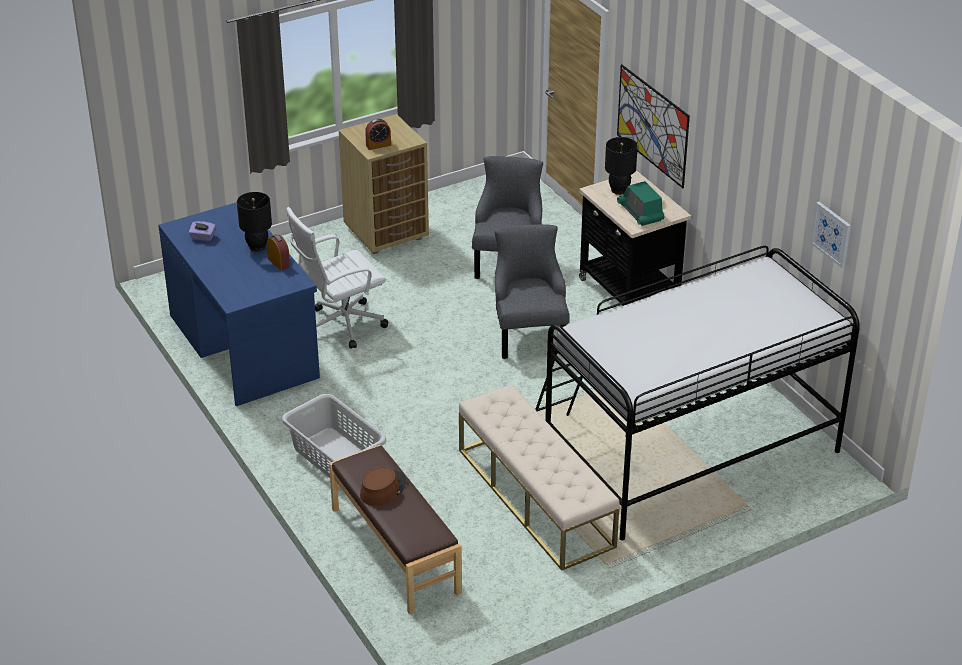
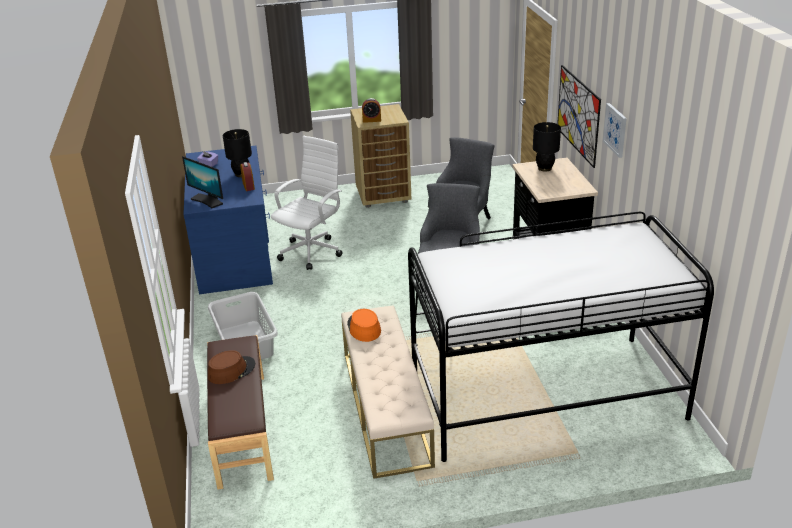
camera: 20 degrees right, 5 degrees down
white office chair [286,207,388,349] -> white office chair turned 135 degrees clockwise [271,136,343,270]
radio [617,181,664,226] -> none
picture [811,202,851,268] -> picture moved to [603,103,627,158]
none -> monitor [182,156,223,208]
none -> orange hat [347,309,381,342]

